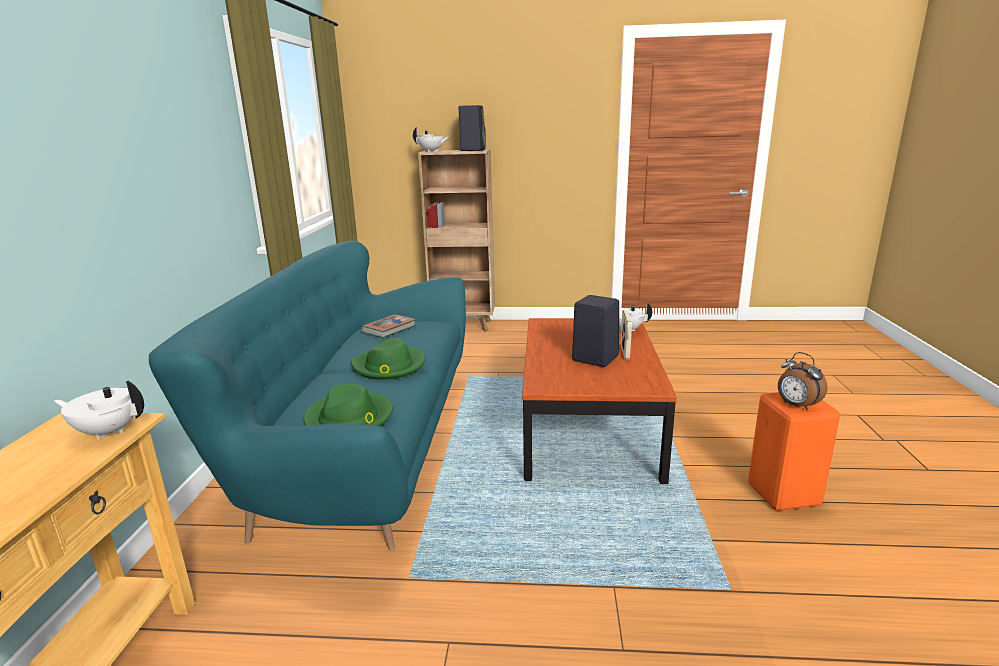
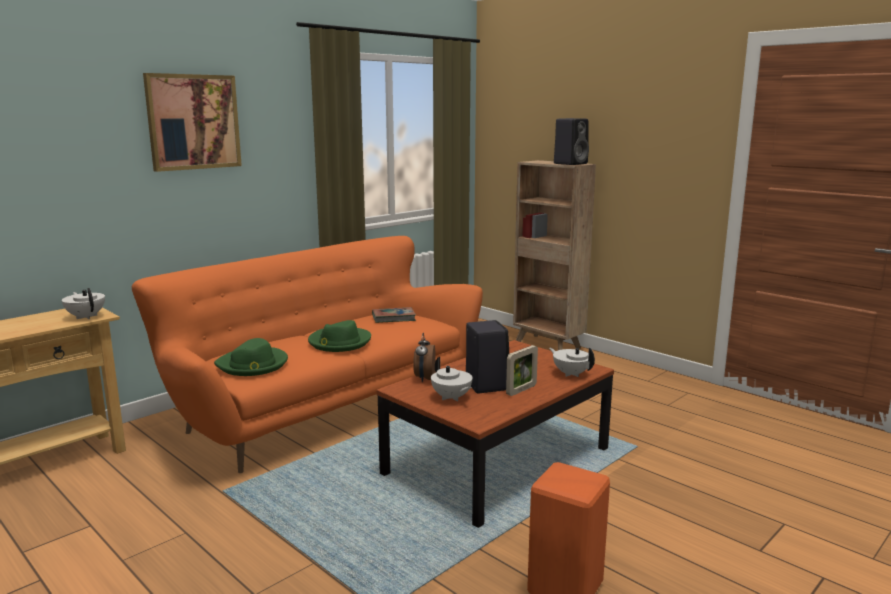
camera: 40 degrees right, 5 degrees down
turquoise sofa [149,241,466,551] -> orange sofa [132,236,483,473]
white teapot [413,127,449,152] -> white teapot moved to [431,357,473,402]
alarm clock [778,352,828,411] -> alarm clock moved to [413,333,436,382]
none -> picture [143,73,242,172]

